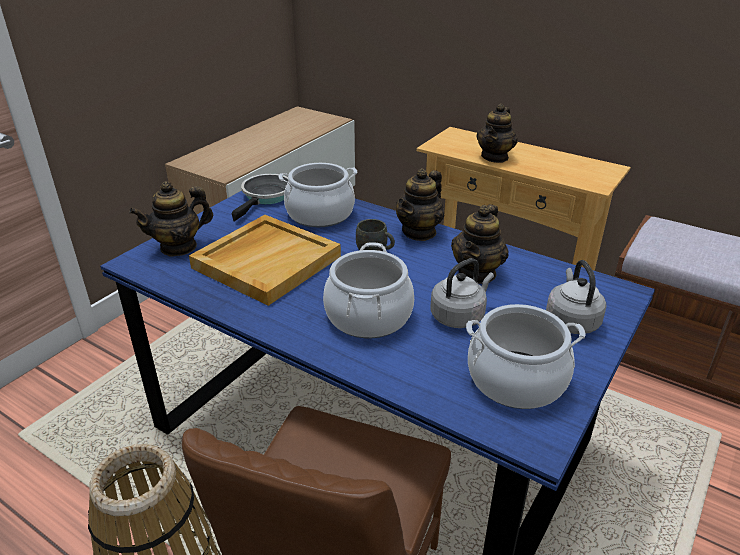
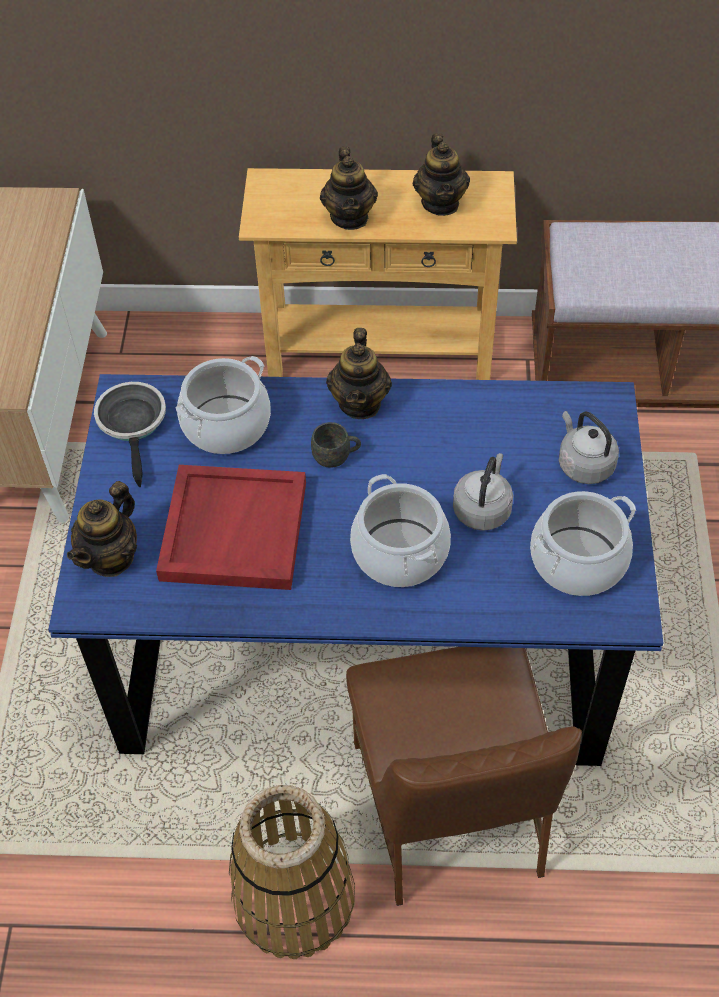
camera: 30 degrees left, 20 degrees up
beige tray [189,215,341,306] -> red tray [156,465,306,590]
teapot [451,204,509,284] -> teapot moved to [413,133,470,216]

